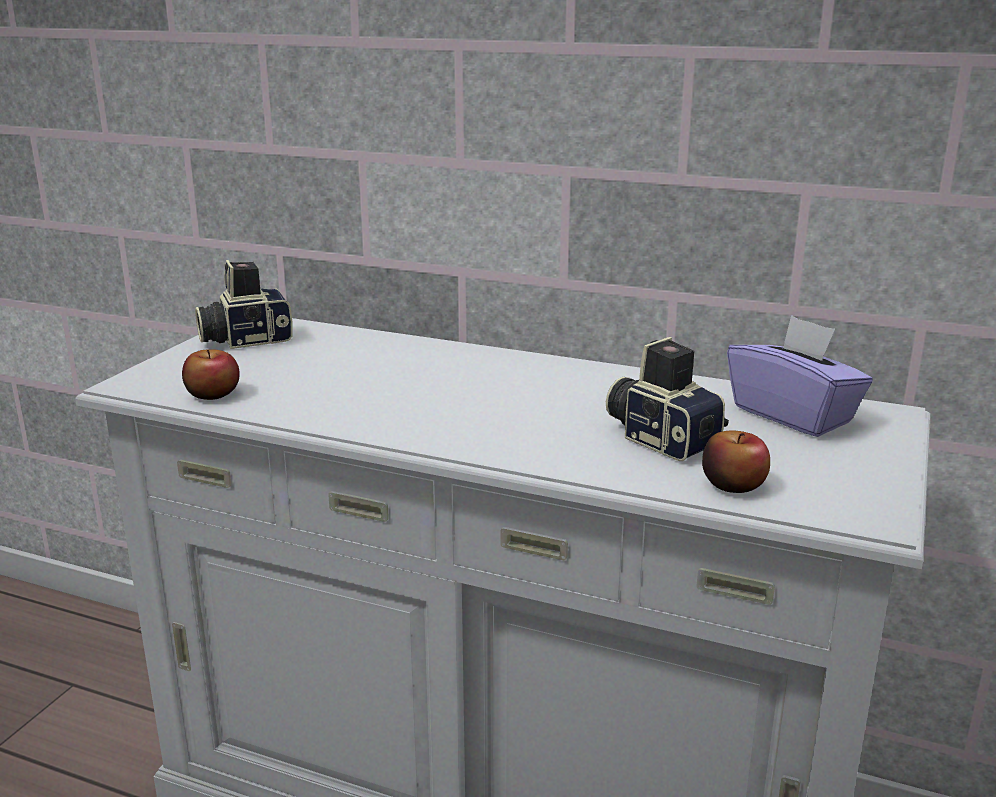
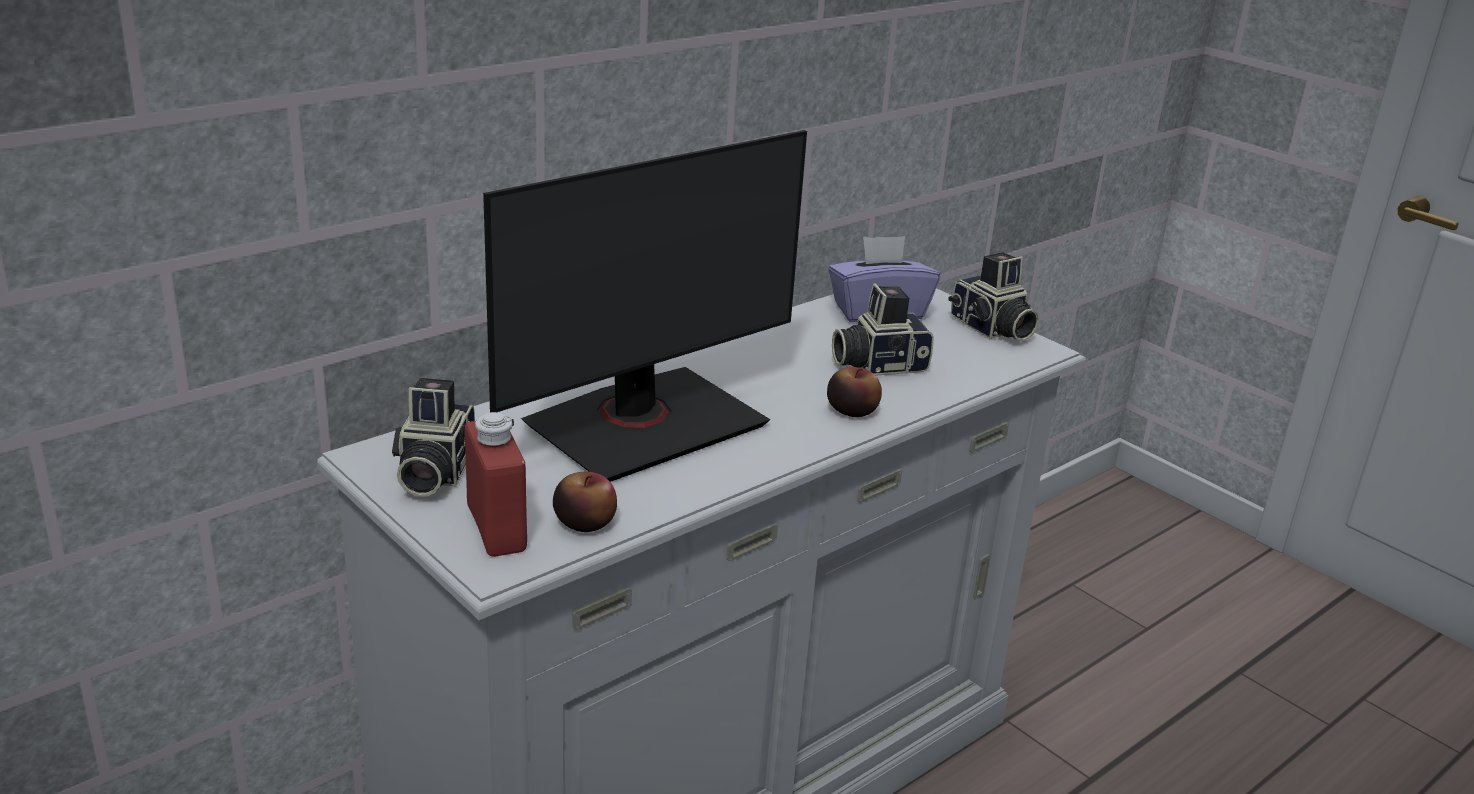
camera: 65 degrees left, 5 degrees up
apple [702,430,770,493] -> apple moved to [827,367,882,417]
none -> red bottle [465,412,527,557]
none -> monitor [483,130,807,482]
none -> camera [948,252,1039,341]

